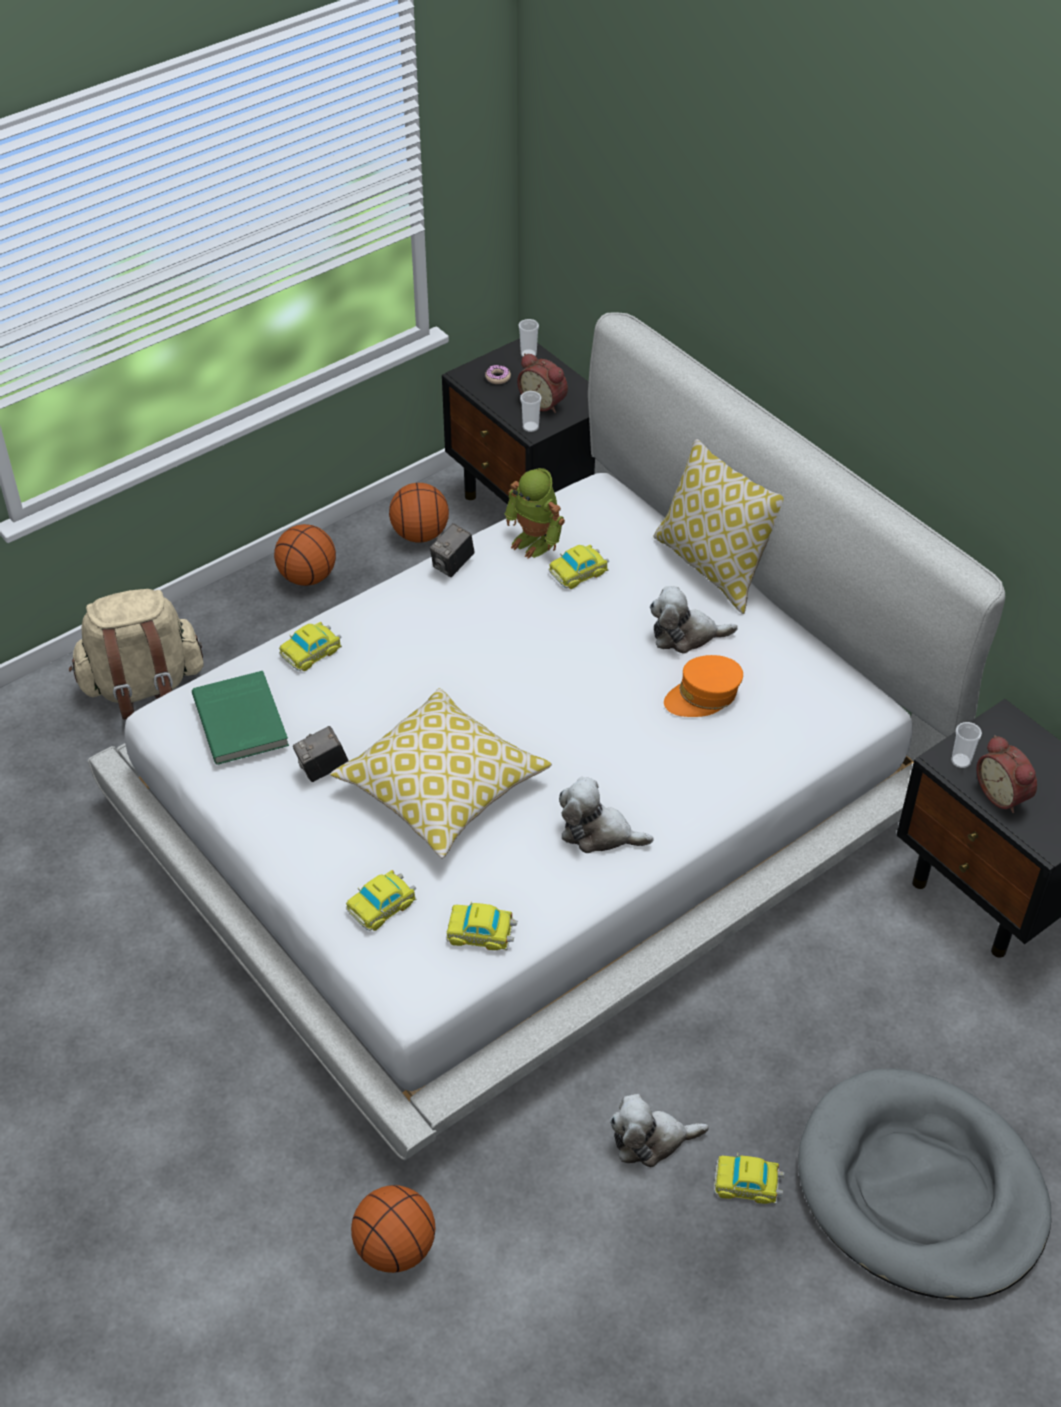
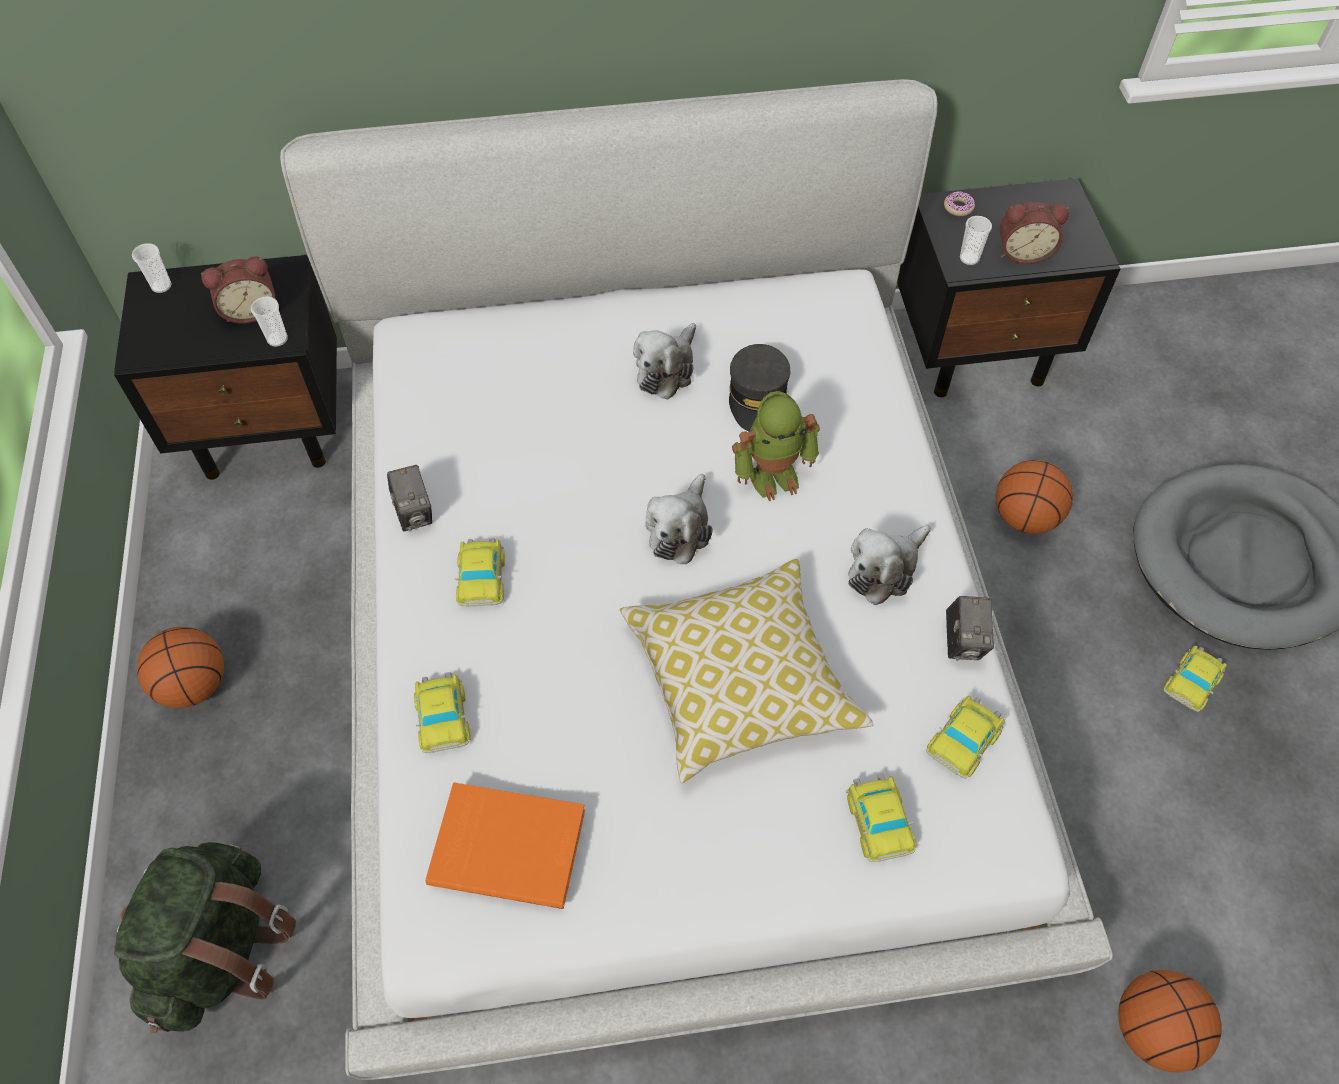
camera: 60 degrees left, 10 degrees up
beige backpack [69,589,204,720] -> green backpack [114,842,296,1033]
green book [192,671,289,765] -> orange book [426,782,585,909]
camera [293,726,349,782] -> camera moved to [946,596,994,661]
basketball [389,483,449,542] -> basketball moved to [996,460,1073,534]
donut [485,365,511,384] -> donut moved to [944,191,975,216]
toy robot [505,468,565,559] -> toy robot moved to [732,391,820,501]
toy car [548,544,609,589] -> toy car moved to [455,538,505,607]
plush toy [610,1094,709,1167] -> plush toy moved to [645,474,713,564]
pillow [654,439,783,614] -> none
orange cap [664,655,743,717] -> grey cap [729,344,790,432]

